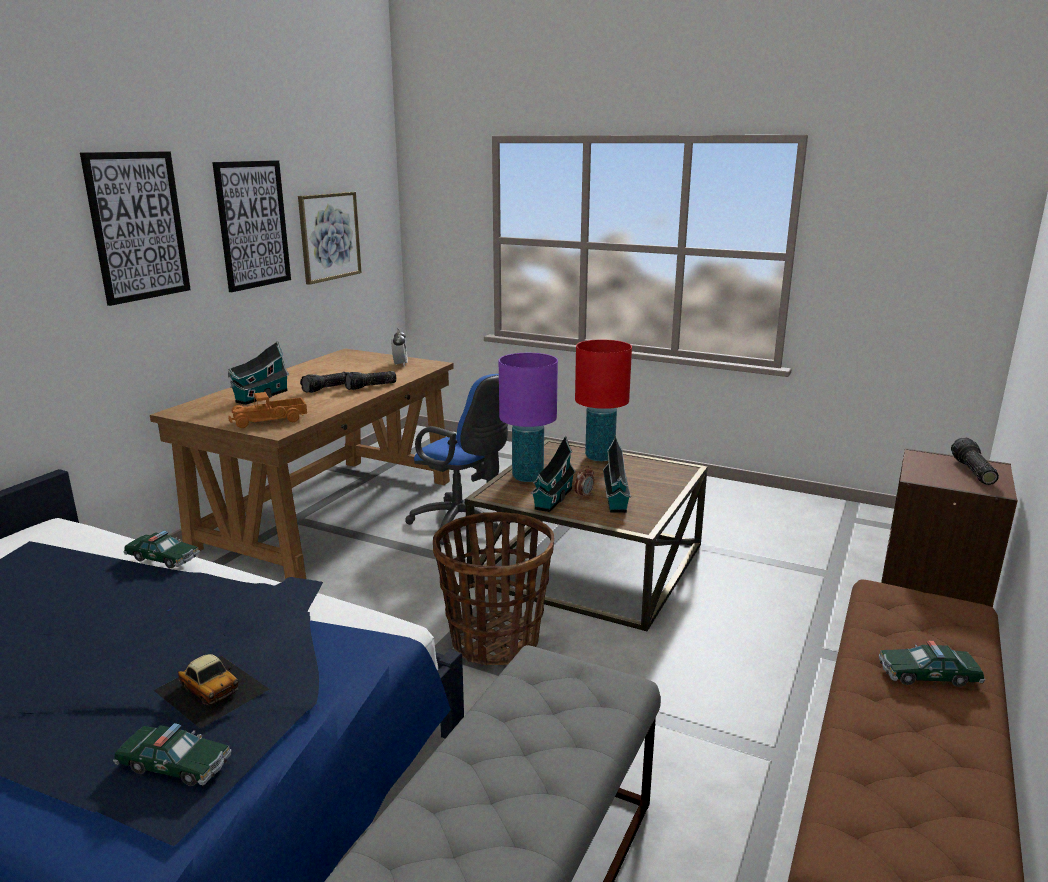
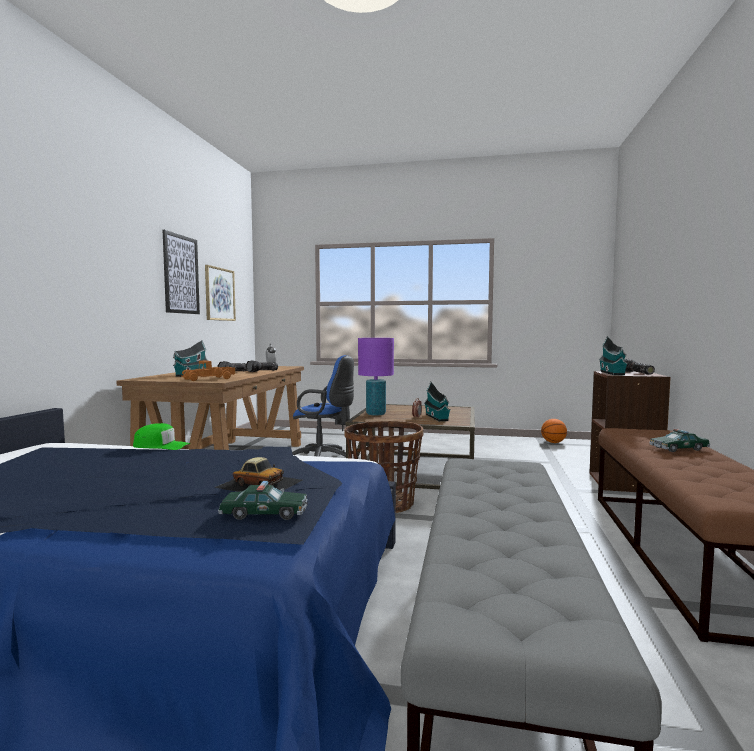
camera: 15 degrees left, 15 degrees down
picture [80,152,191,306] -> none
toy car [123,531,200,569] -> green cap [133,423,191,450]
toy house [531,435,576,512] -> toy house moved to [598,336,628,375]
red table lamp [575,339,632,461] -> none
none -> basketball [541,419,567,443]

